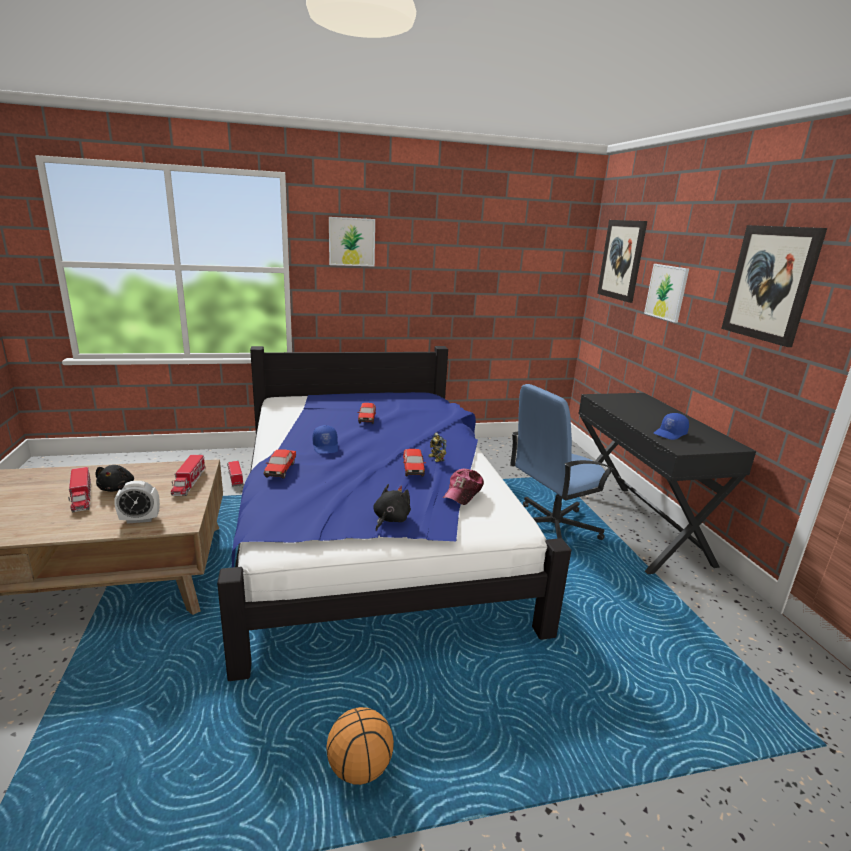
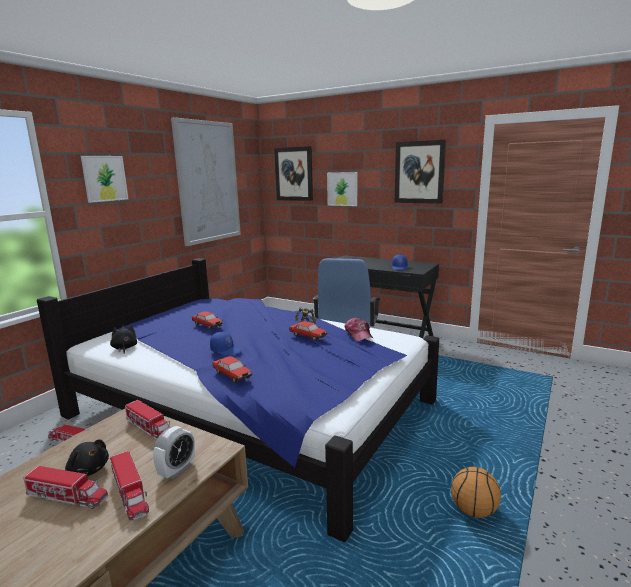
camera: 45 degrees left, 5 degrees down
black plush toy [373,484,411,531] -> black plush toy moved to [110,325,137,354]
none -> toy truck [110,451,149,520]
none -> picture [171,117,241,246]

